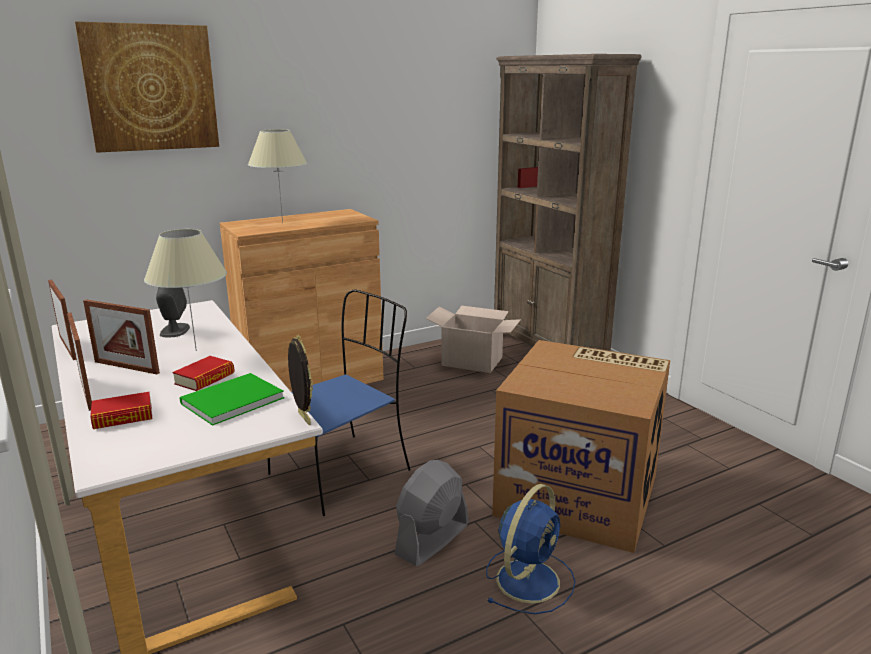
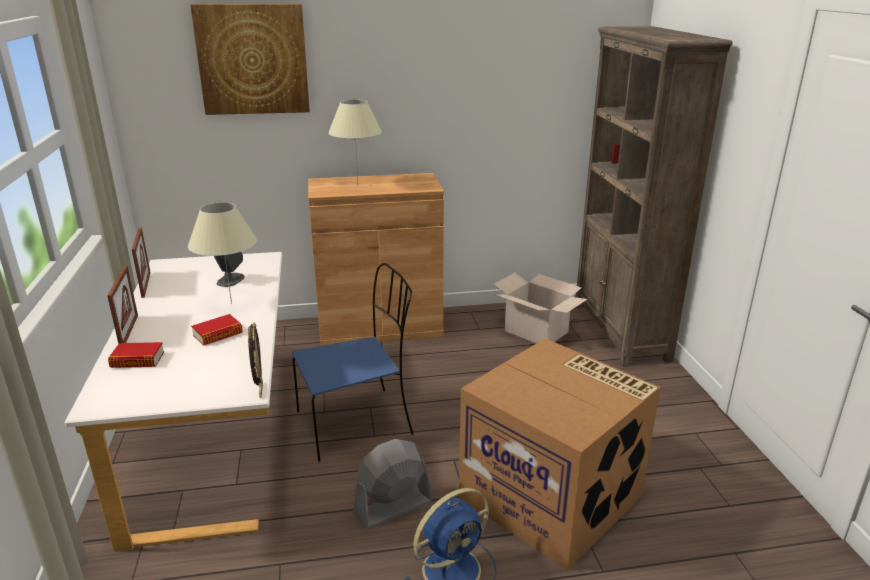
camera: 20 degrees right, 5 degrees up
picture frame [83,299,160,374] -> none
green book [180,373,284,426] -> none

